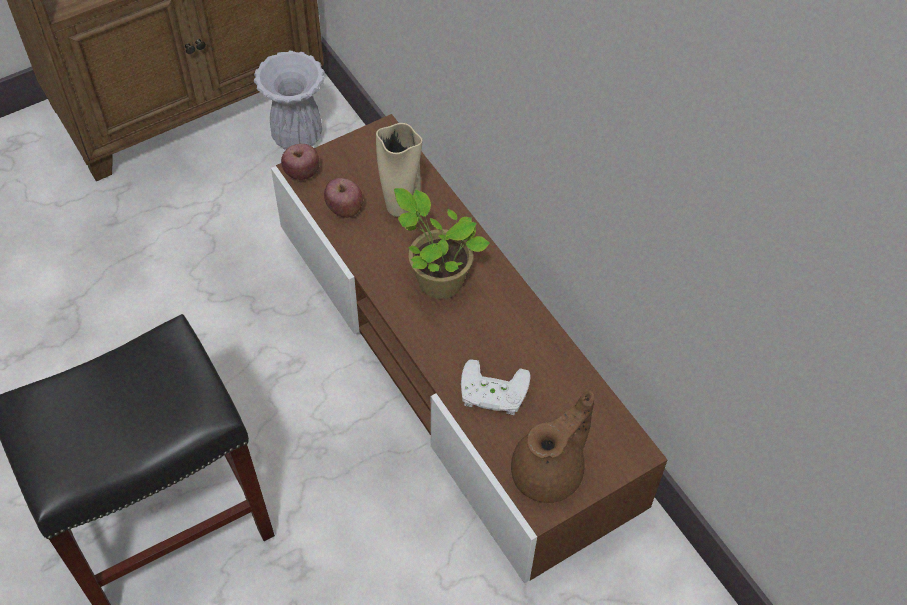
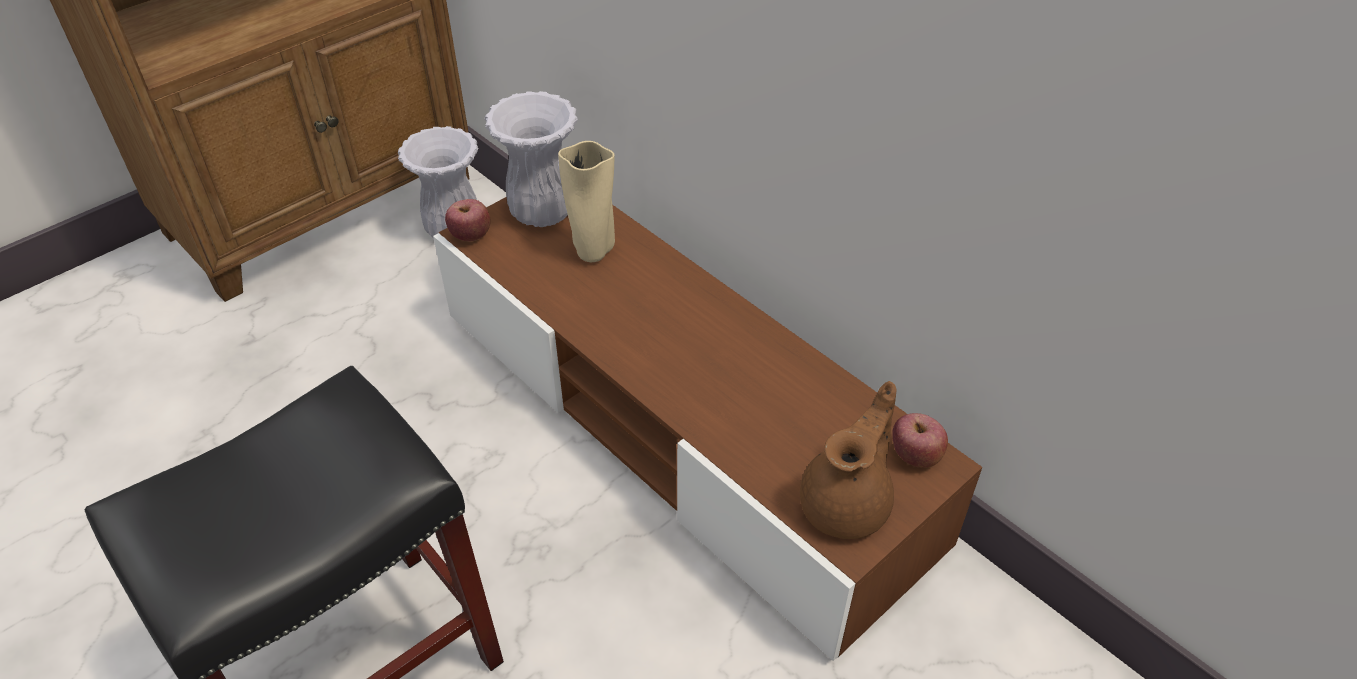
camera: 10 degrees left, 10 degrees down
apple [324,178,363,218] -> apple moved to [892,413,948,468]
potted plant [394,188,490,299] -> none
white game controller [461,359,531,415] -> none
none -> white vase [485,91,578,227]

